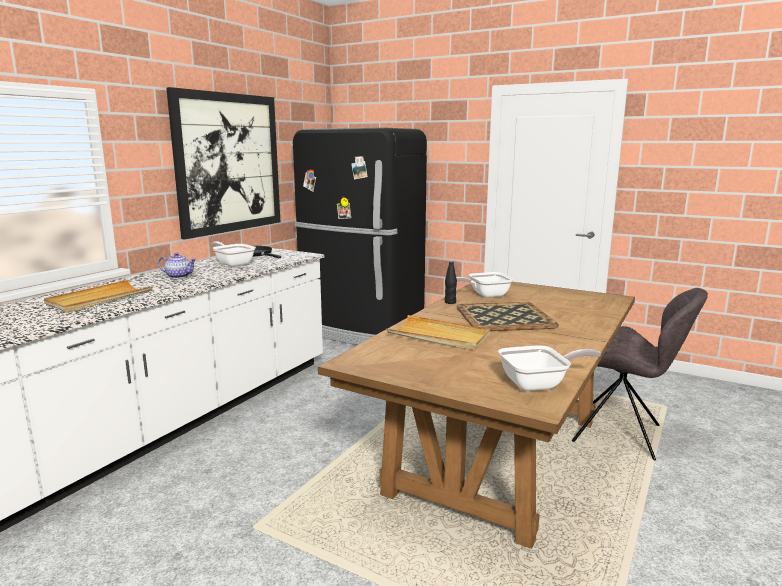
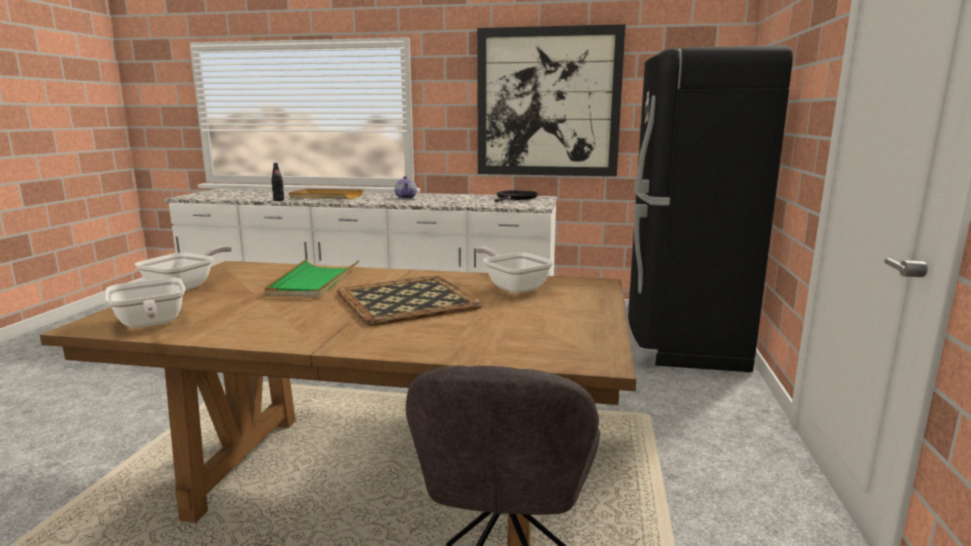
camera: 70 degrees right, 0 degrees up
frying pan [211,241,256,267] -> frying pan moved to [135,246,232,291]
beige tray [387,315,490,351] -> green tray [264,259,359,298]
black bottle [445,261,457,304] -> black bottle moved to [272,163,284,201]

